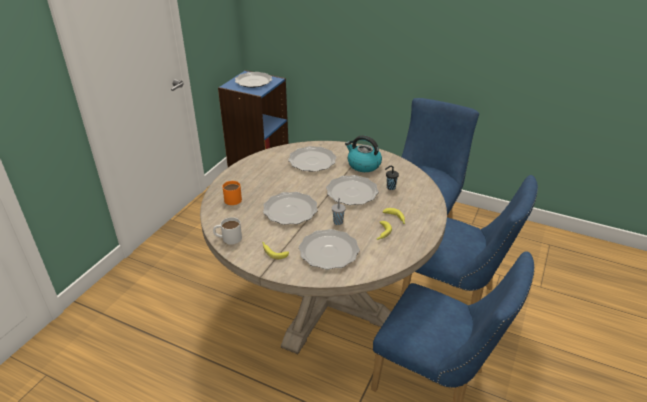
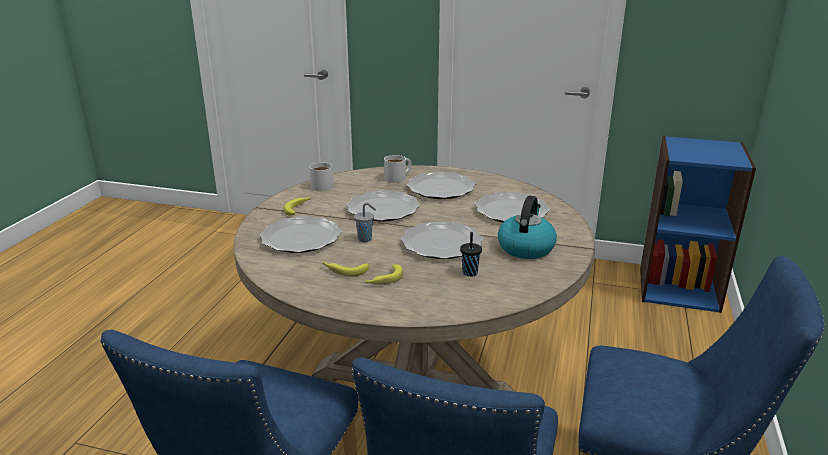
camera: 80 degrees right, 10 degrees down
orange mug [222,181,242,205] -> white mug [384,155,411,183]
plate [235,72,272,88] -> plate moved to [407,172,475,199]

